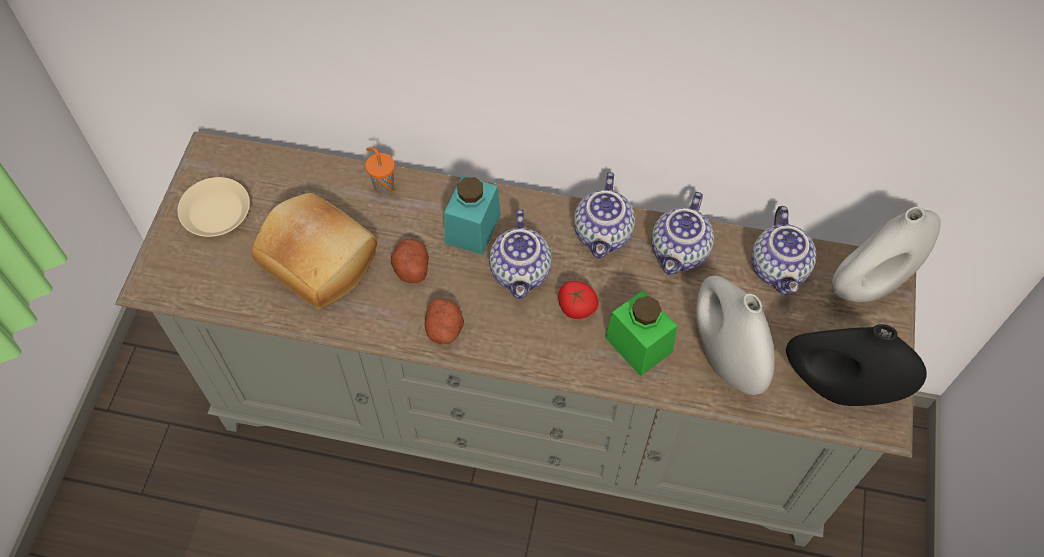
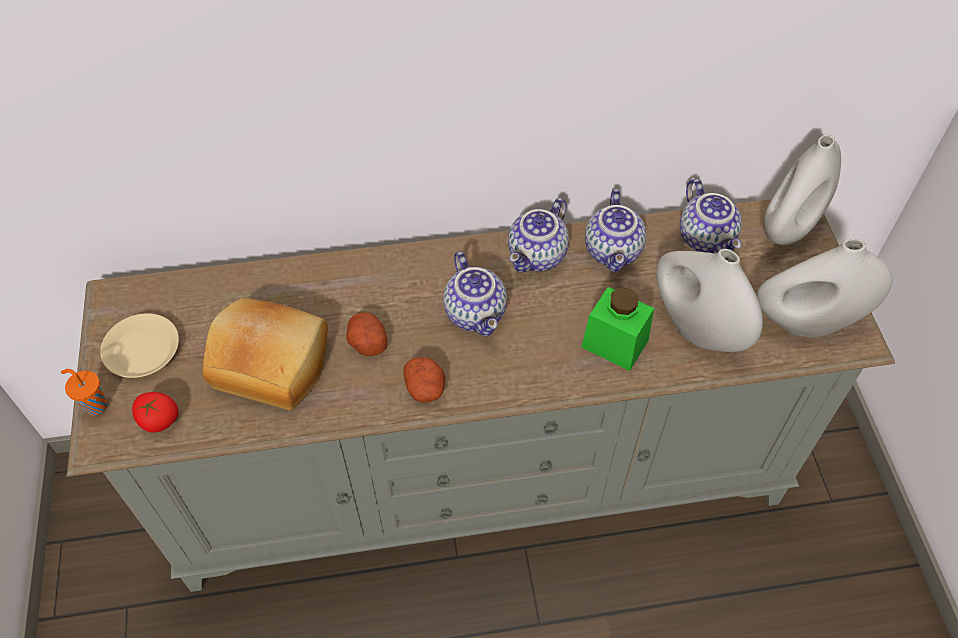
camera: 20 degrees left, 5 degrees down
orange cup [365,147,395,194] -> orange cup moved to [61,369,108,416]
turquoise jar [444,175,501,255] -> none
tomato [558,281,598,319] -> tomato moved to [132,392,179,433]
teapot [574,172,635,259] -> teapot turned 45 degrees clockwise [508,198,569,272]
black vase [786,324,927,406] -> white vase [756,239,893,338]

